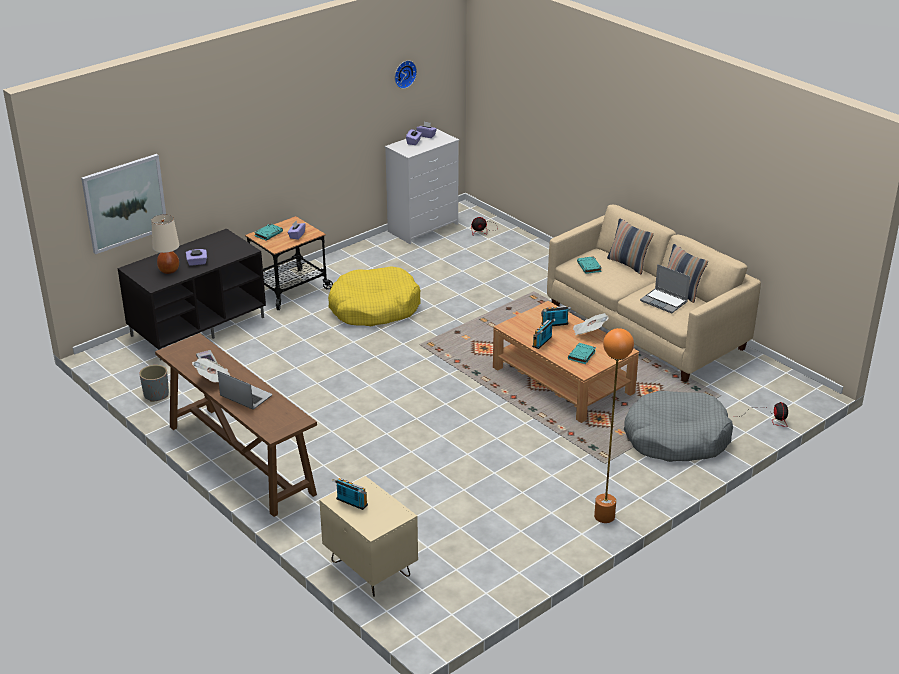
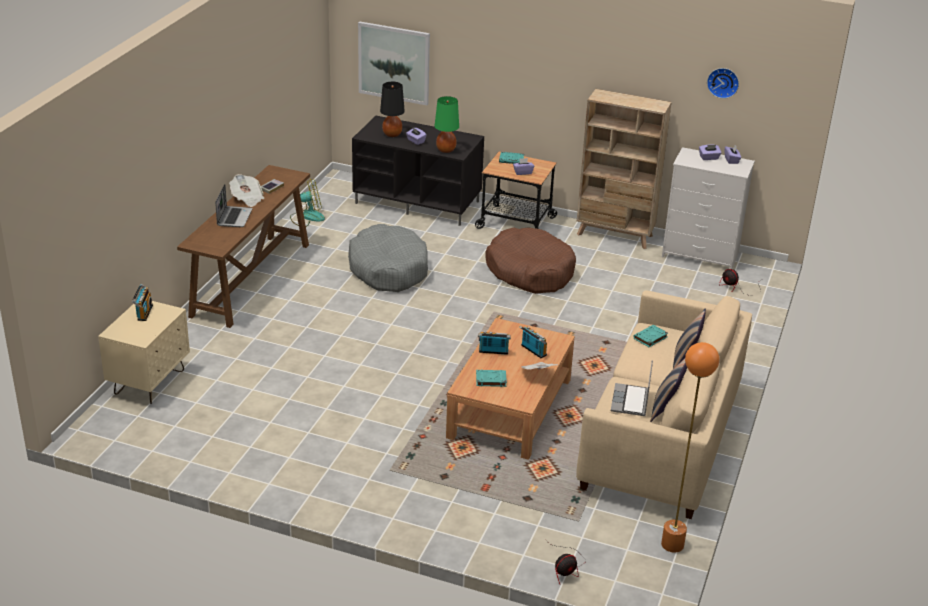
camera: 60 degrees right, 0 degrees up
grey planter [139,365,169,402] -> fan [290,178,325,227]
beige table lamp [151,214,179,274] -> black table lamp [380,82,405,137]
yellow dog bed [328,266,421,326] -> brown dog bed [486,227,576,294]
orange floor lamp [594,328,634,523] -> orange floor lamp moved to [661,342,719,553]
grey dog bed [624,391,733,462] -> grey dog bed moved to [348,224,428,292]
none -> green table lamp [435,96,459,153]
none -> beige bookcase [577,89,672,249]

